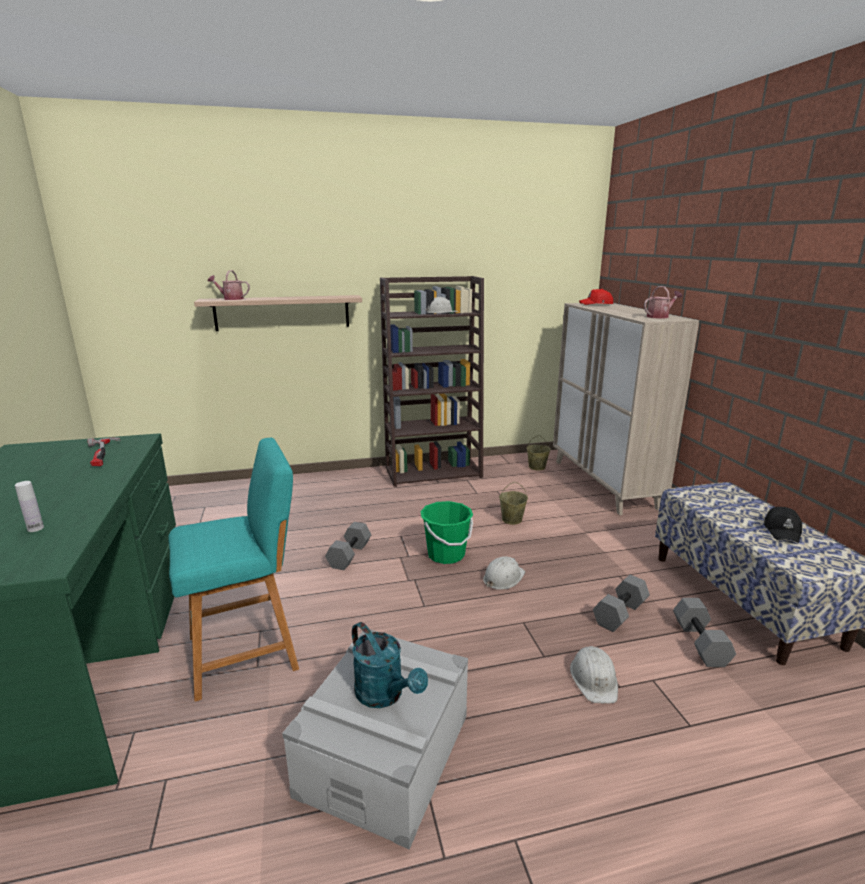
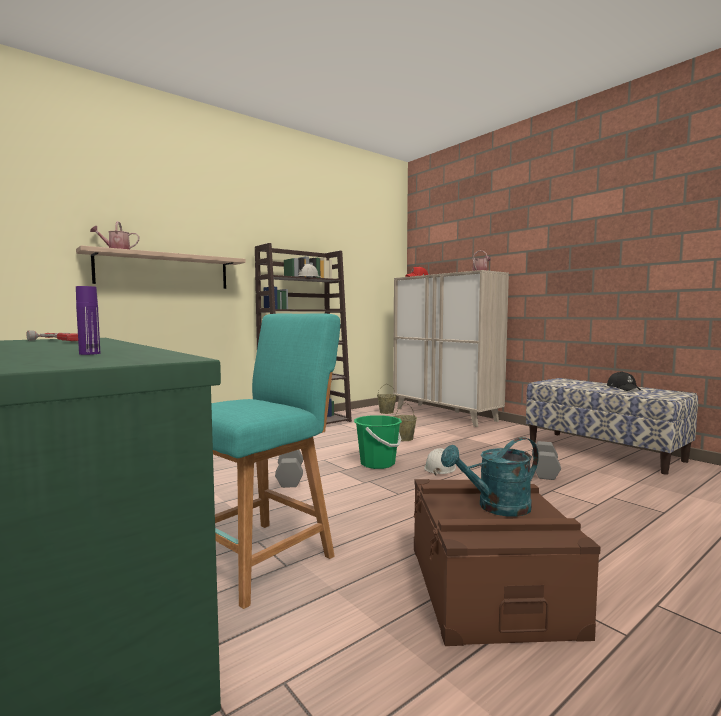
camera: 25 degrees left, 15 degrees down
white bottle [15,481,44,532] -> purple bottle [76,286,100,355]
grey storage box [282,629,468,850] -> brown storage box [414,479,601,646]
turquoise watering can [352,622,428,708] -> turquoise watering can turned 135 degrees clockwise [441,437,539,517]
white hard hat [570,646,618,703] -> none
grey dumbbell [673,598,736,667] -> none

